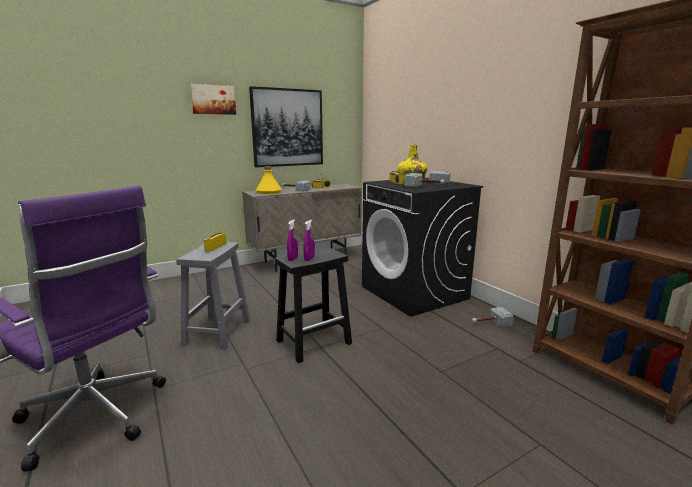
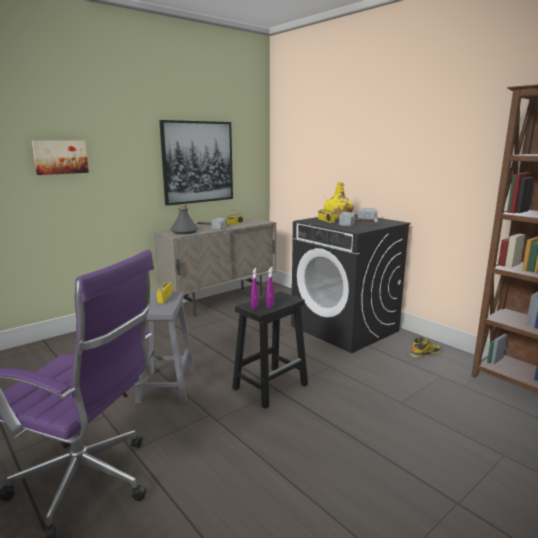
camera: 10 degrees left, 0 degrees up
picture [190,84,236,115] -> picture moved to [32,141,89,175]
yellow bottle [256,166,282,194] -> grey bottle [170,205,198,234]
hammer [472,307,514,327] -> boot [410,336,443,358]

